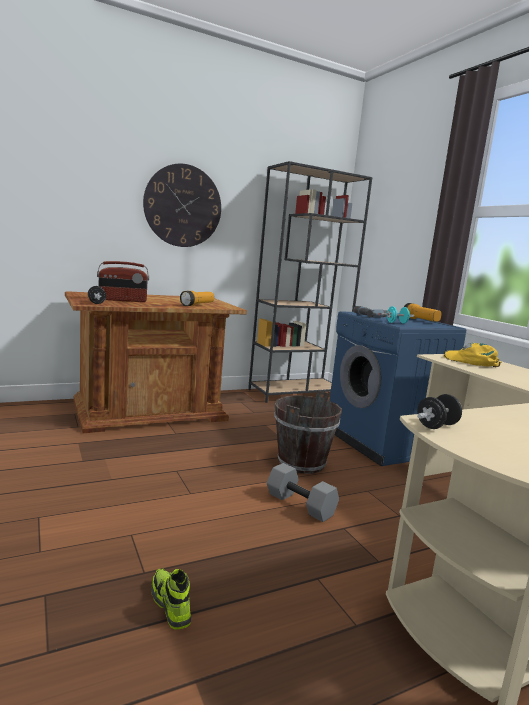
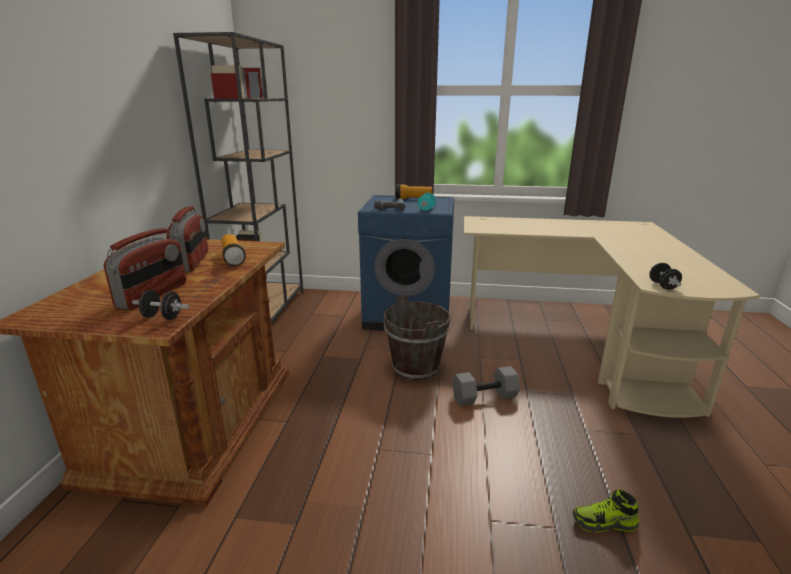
camera: 55 degrees left, 10 degrees up
wall clock [143,164,221,247] -> none
yellow cap [443,343,502,367] -> none
none -> radio [167,206,208,272]

